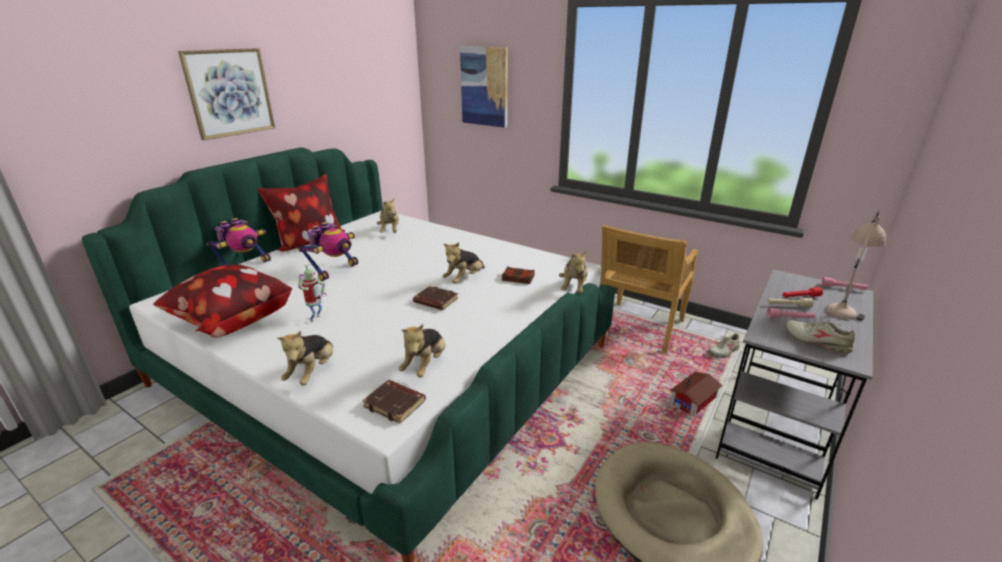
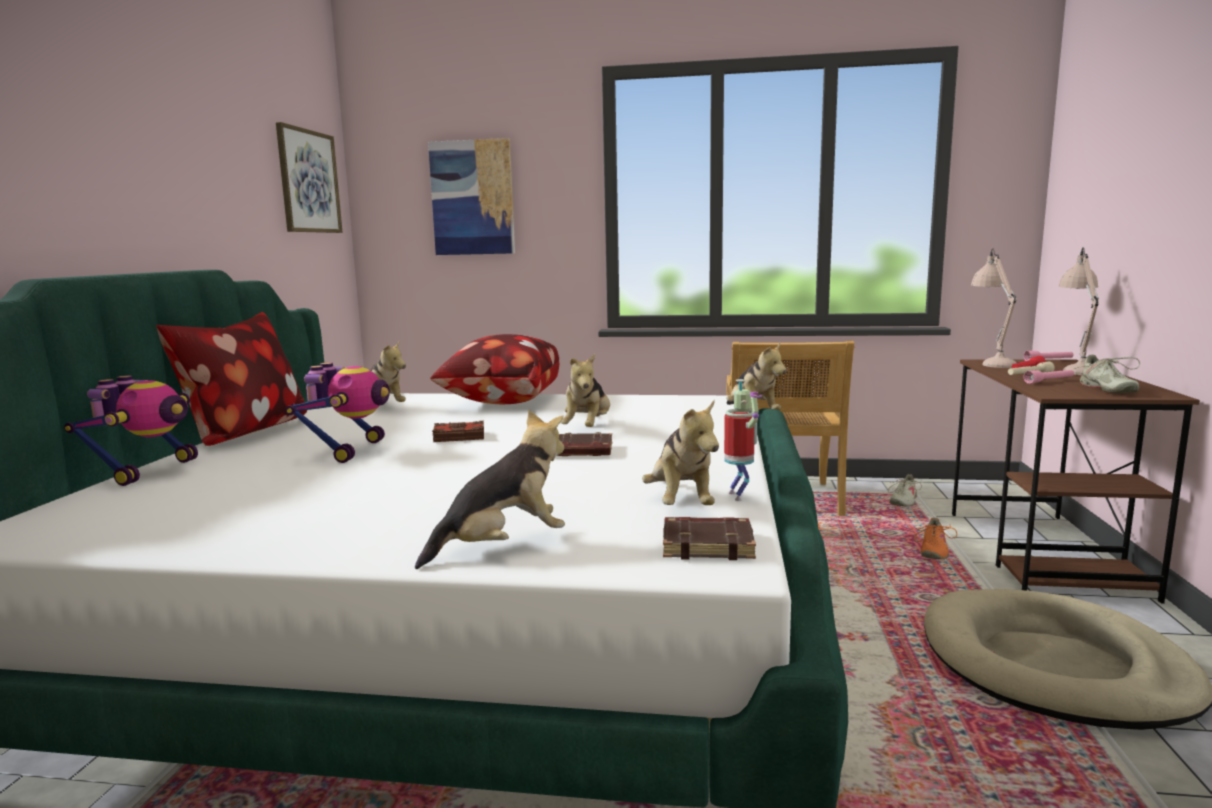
camera: 25 degrees left, 15 degrees down
pillow [153,264,292,338] -> pillow moved to [430,334,559,404]
picture [178,48,275,140] -> picture moved to [276,122,343,233]
plush toy [277,330,333,386] -> plush toy turned 105 degrees counterclockwise [415,409,565,569]
toy robot [298,264,327,322] -> toy robot moved to [724,379,762,501]
brown book [502,267,535,284] -> brown book moved to [432,421,484,442]
toy house [669,372,722,417] -> orange shoe [911,517,957,559]
grey desk [716,269,873,500] -> brown desk [952,360,1200,604]
beige shoe [785,319,855,354] -> beige shoe turned 105 degrees counterclockwise [1074,355,1140,393]
none -> beige table lamp [971,248,1020,368]

